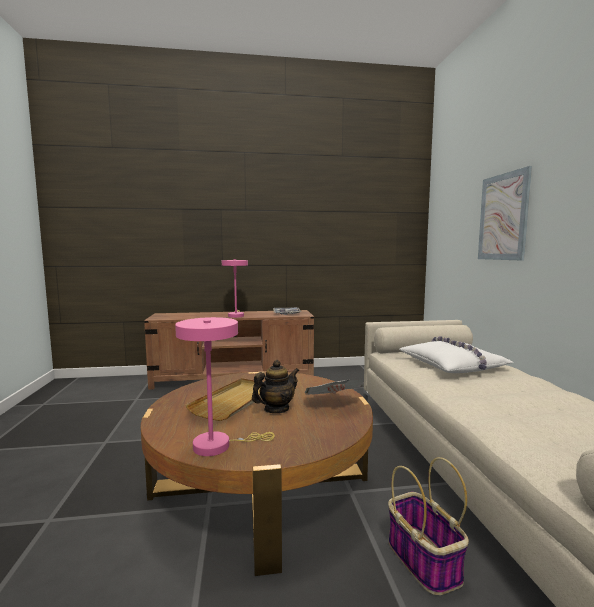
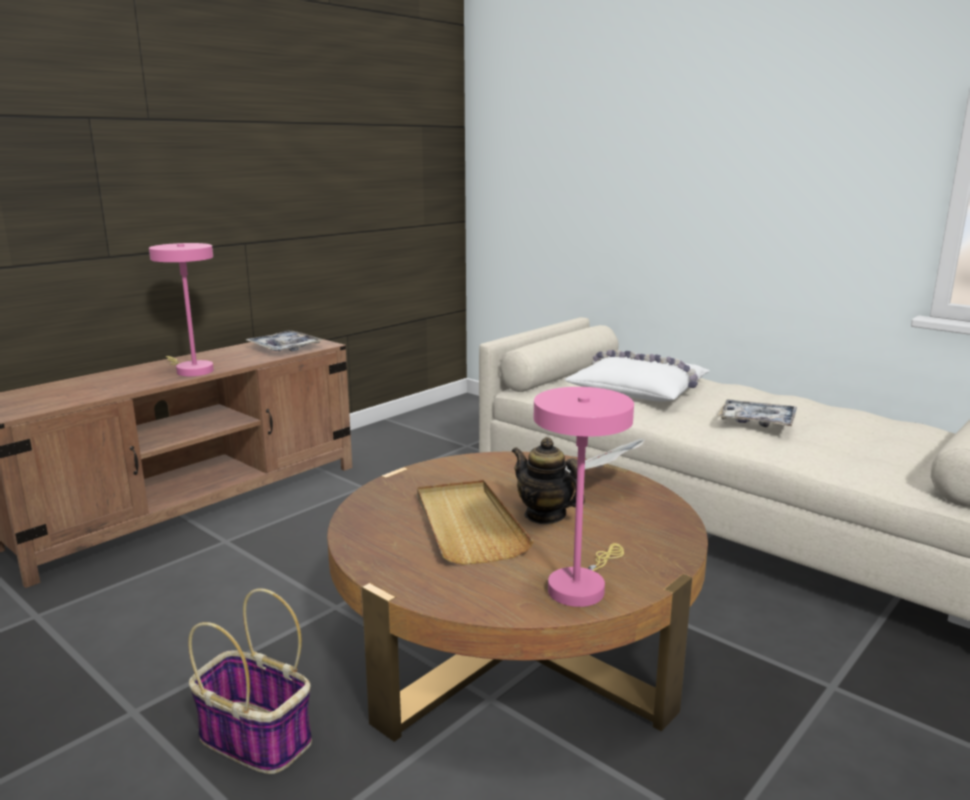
camera: 40 degrees left, 10 degrees up
teapot [252,360,299,413] -> teapot turned 60 degrees counterclockwise [512,437,585,524]
basket [388,457,469,595] -> basket moved to [188,588,312,774]
picture [478,166,532,261] -> none
none -> tray [717,399,797,427]

